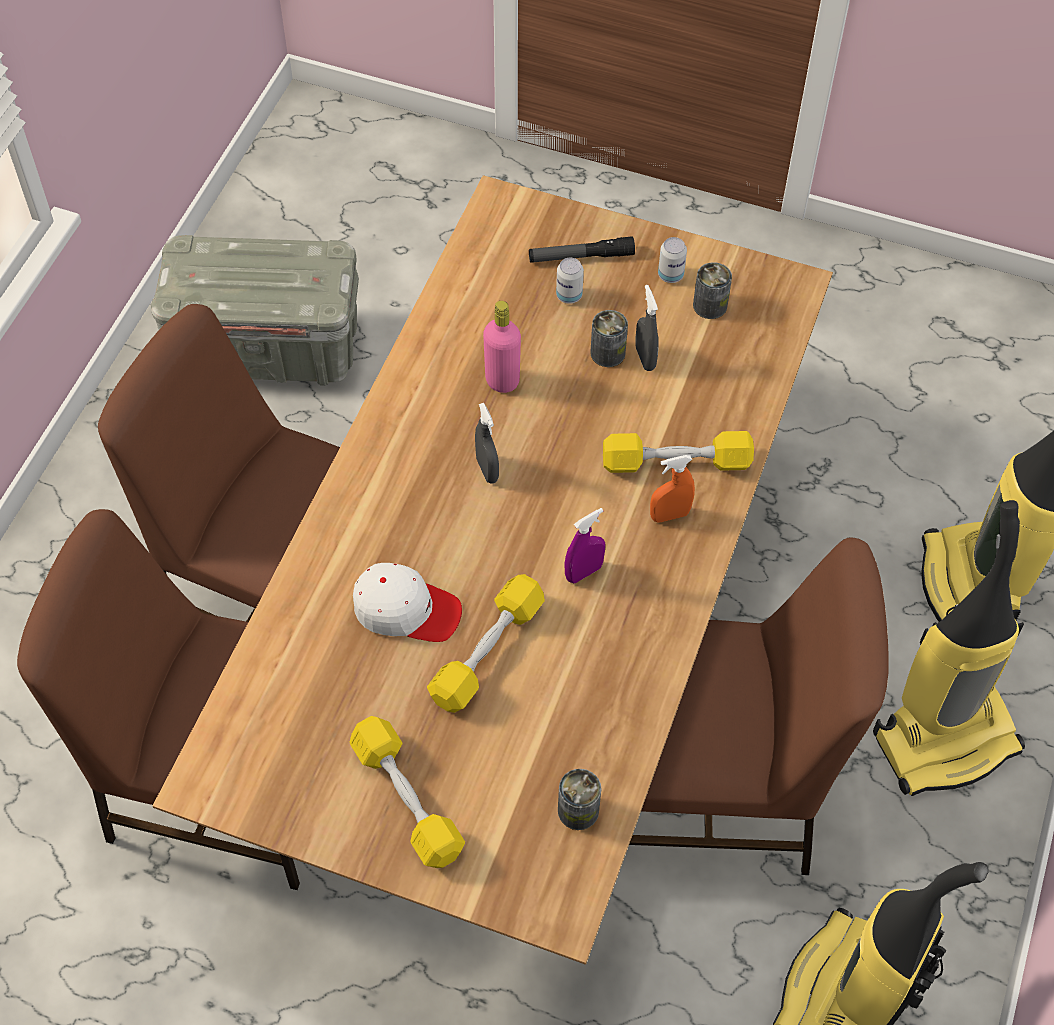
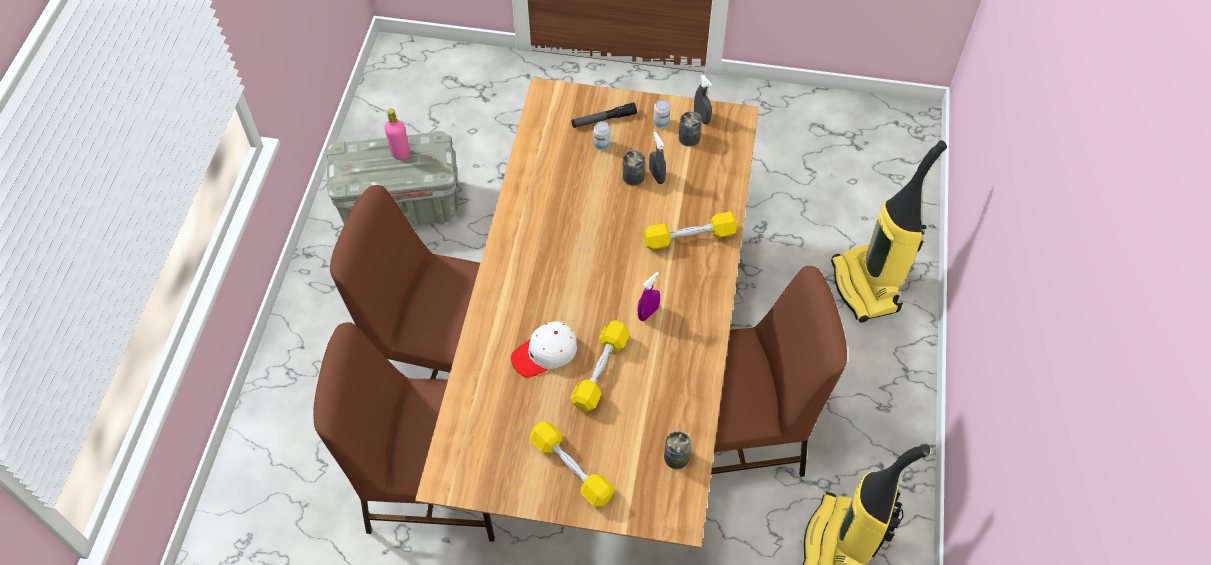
camera: 10 degrees left, 0 degrees up
white cap [353,563,462,642] -> white cap turned 150 degrees clockwise [511,321,577,378]
grey spray bottle [475,403,499,484] -> grey spray bottle moved to [694,75,712,124]
pink bottle [483,301,521,393] -> pink bottle moved to [384,109,410,160]
orange spray bottle [650,455,695,523] -> none
vacuum cleaner [873,500,1025,796] -> none

